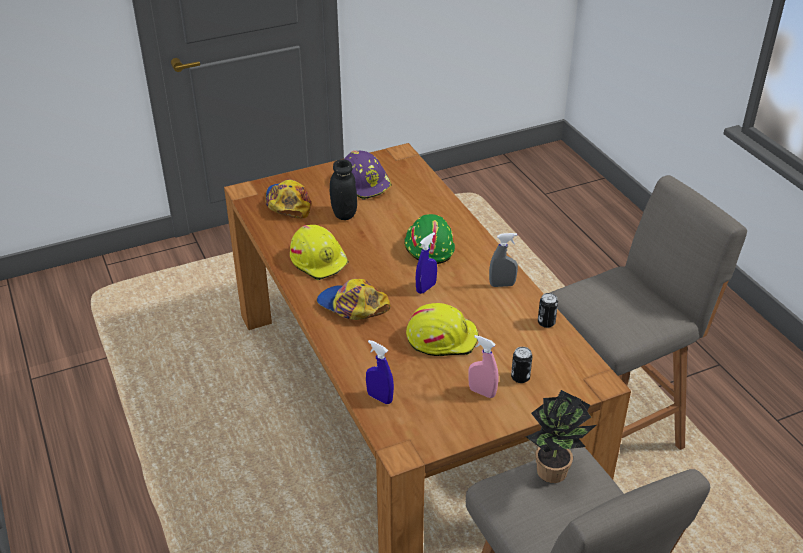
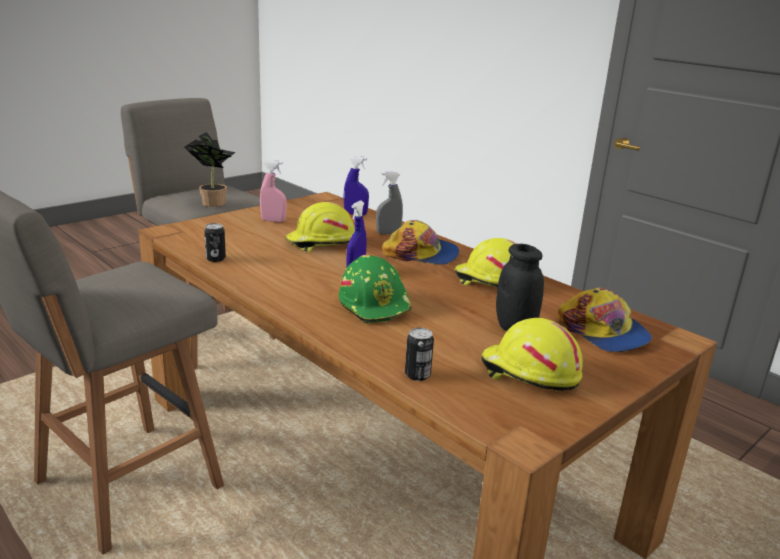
camera: 160 degrees right, 15 degrees down
purple hard hat [344,151,392,200] -> yellow hard hat [481,318,583,391]
grey spray bottle [489,233,518,287] -> grey spray bottle moved to [376,171,403,234]
can [511,347,533,383] -> can moved to [405,328,434,381]

